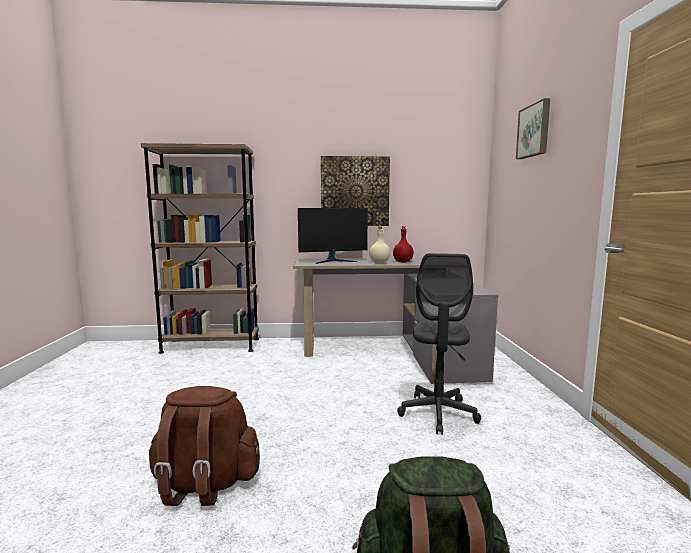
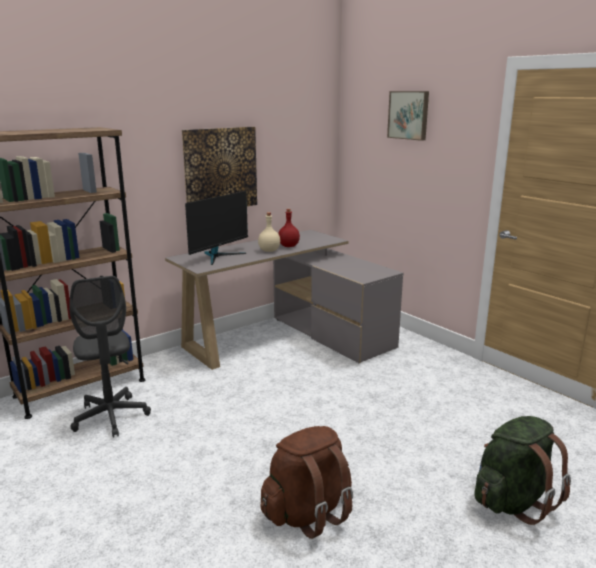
camera: 35 degrees left, 10 degrees up
grey office chair [397,253,481,435] -> grey office chair moved to [69,276,151,438]

